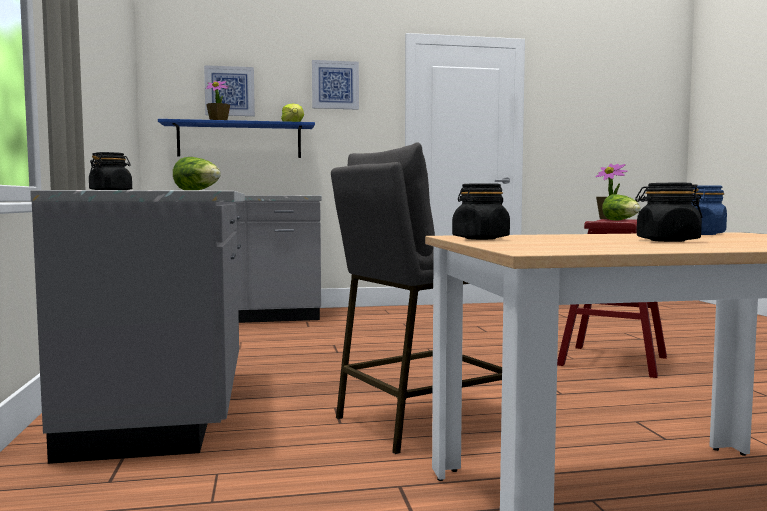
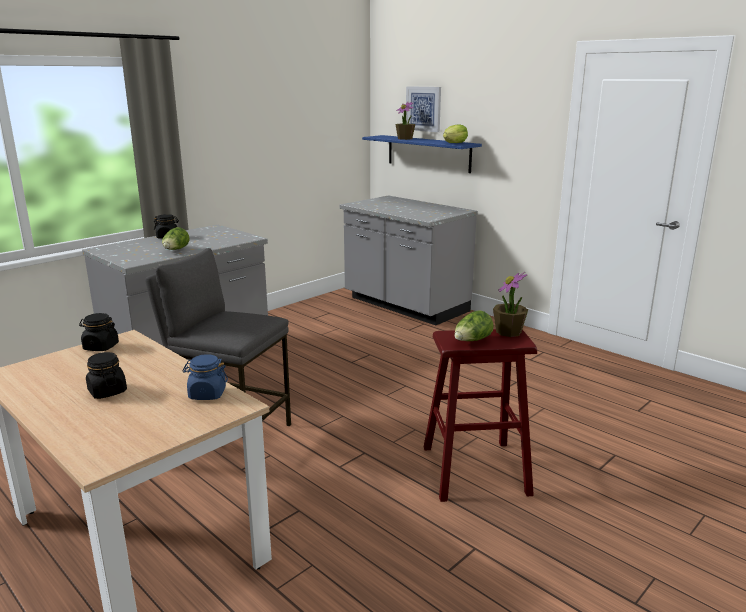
camera: 55 degrees right, 15 degrees up
picture [312,60,359,110] -> none

